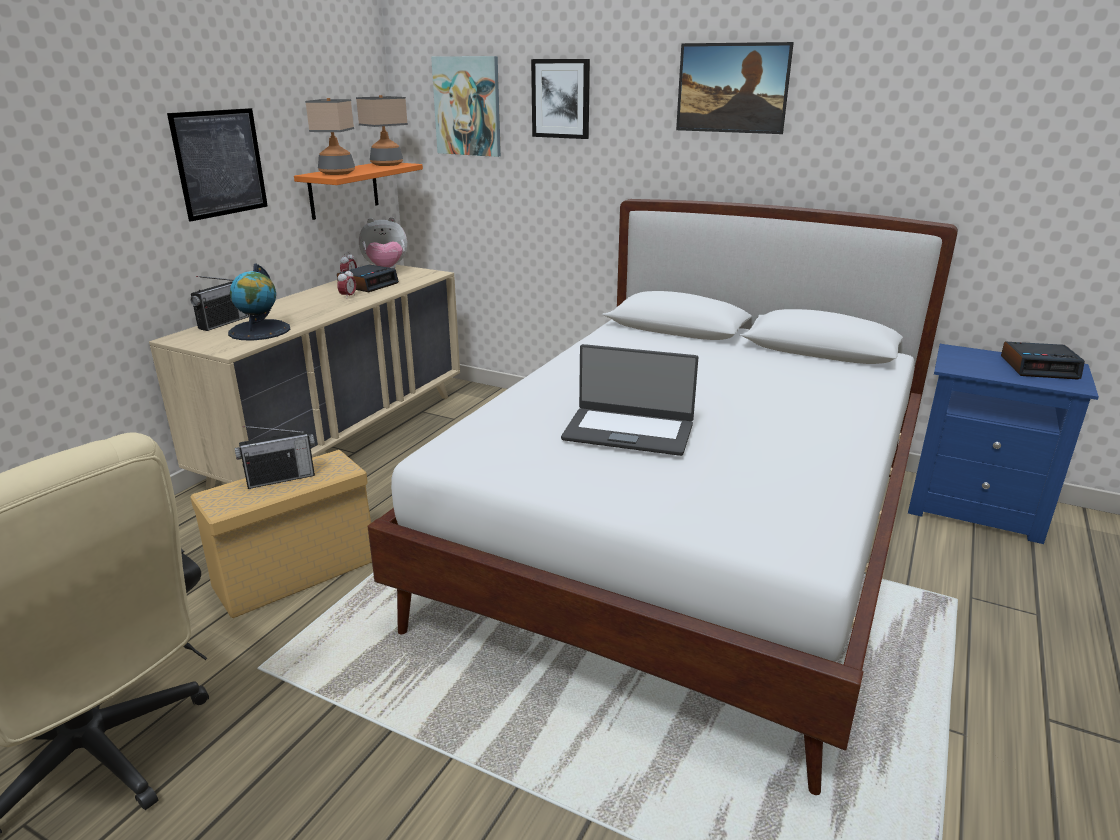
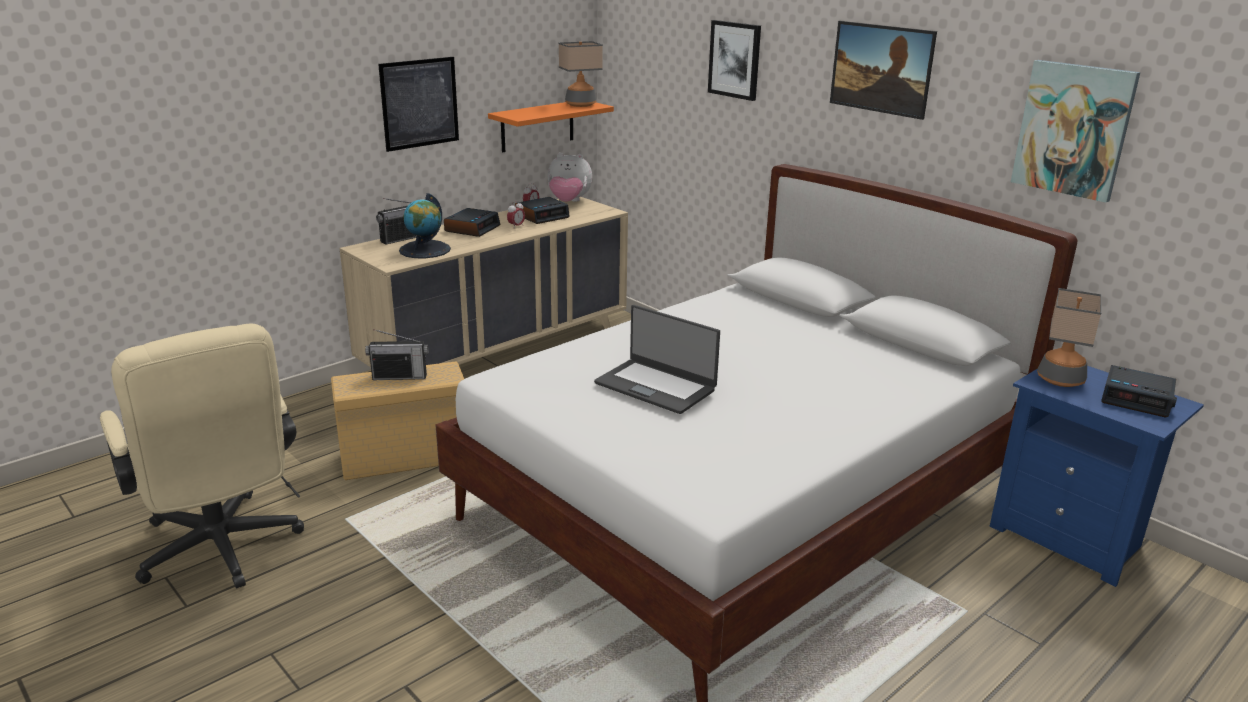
camera: 20 degrees right, 0 degrees up
table lamp [305,98,355,175] -> table lamp moved to [1037,288,1102,387]
picture [431,56,501,157] -> picture moved to [1011,60,1140,203]
none -> alarm clock [444,208,500,237]

